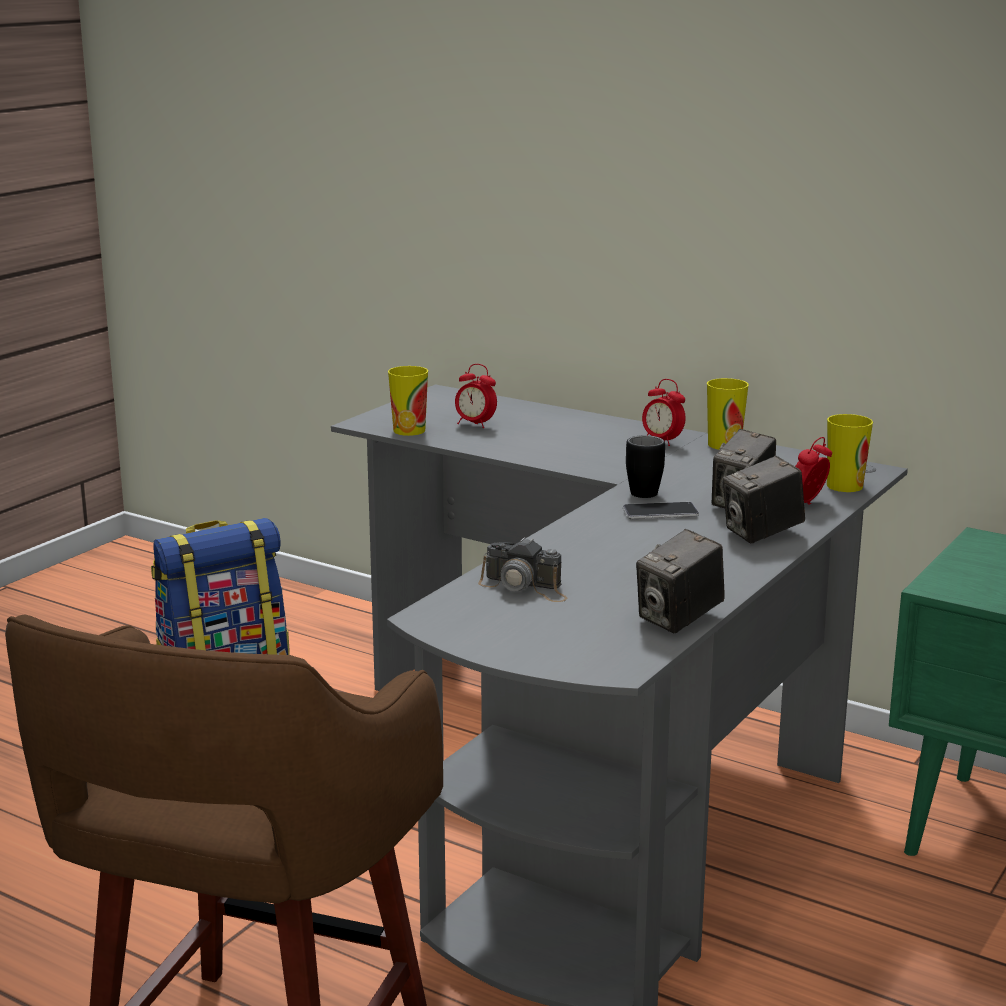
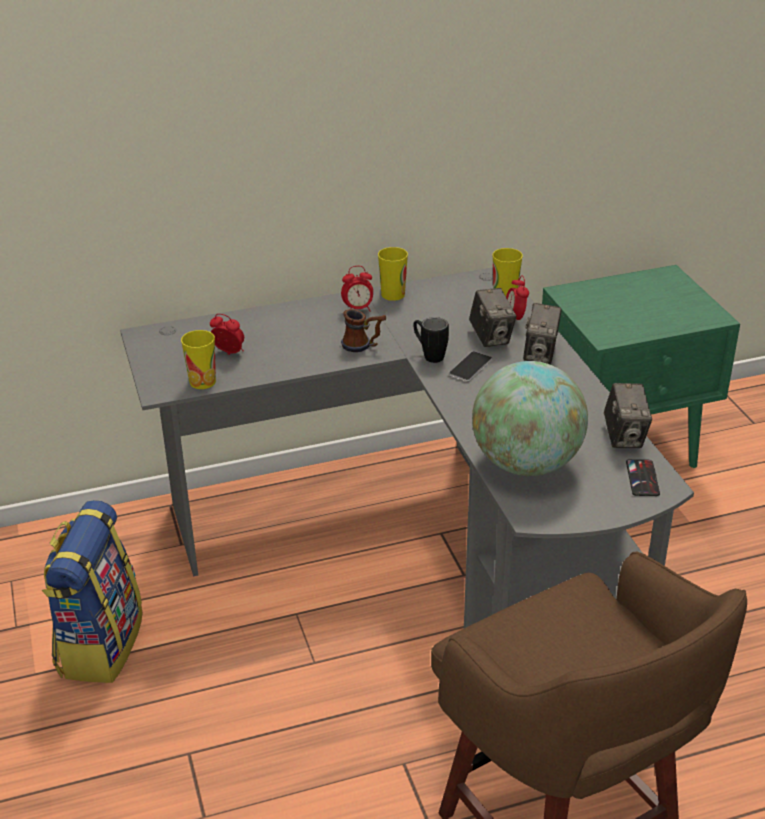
camera: 50 degrees left, 15 degrees up
alarm clock [455,364,497,428] -> alarm clock turned 135 degrees counterclockwise [210,314,244,355]
camera [478,537,567,602] -> globe [472,361,588,476]
none -> mug [341,309,386,352]
none -> phone [626,459,660,496]

